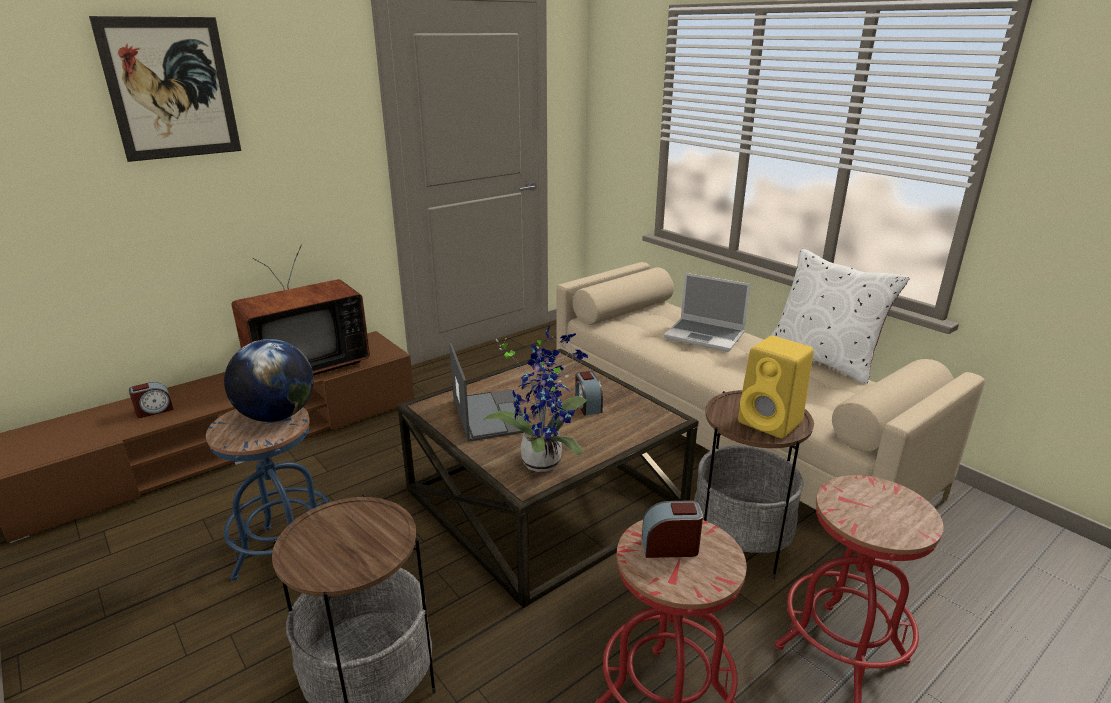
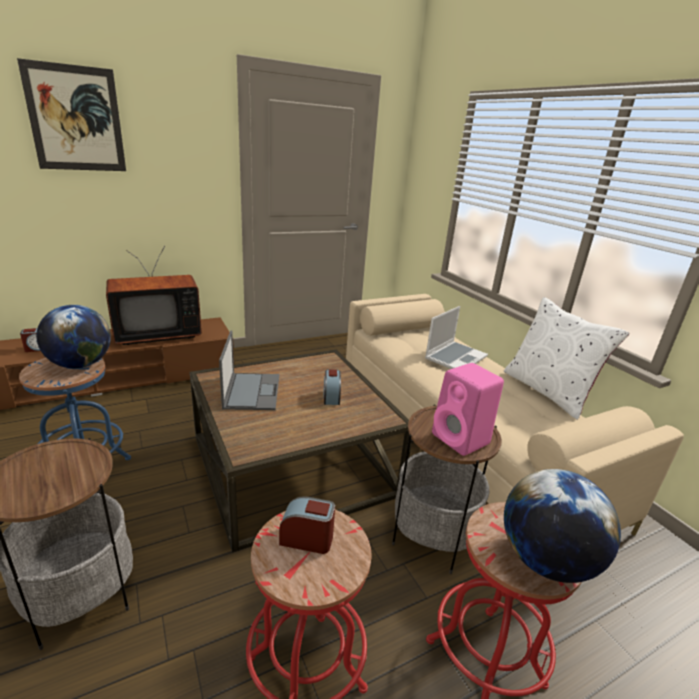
camera: 10 degrees right, 0 degrees up
potted plant [483,326,588,472] -> none
laptop [664,273,750,352] -> laptop turned 90 degrees counterclockwise [425,306,488,369]
yellow speaker [738,336,814,439] -> pink speaker [432,363,504,456]
none -> globe [504,469,621,583]

